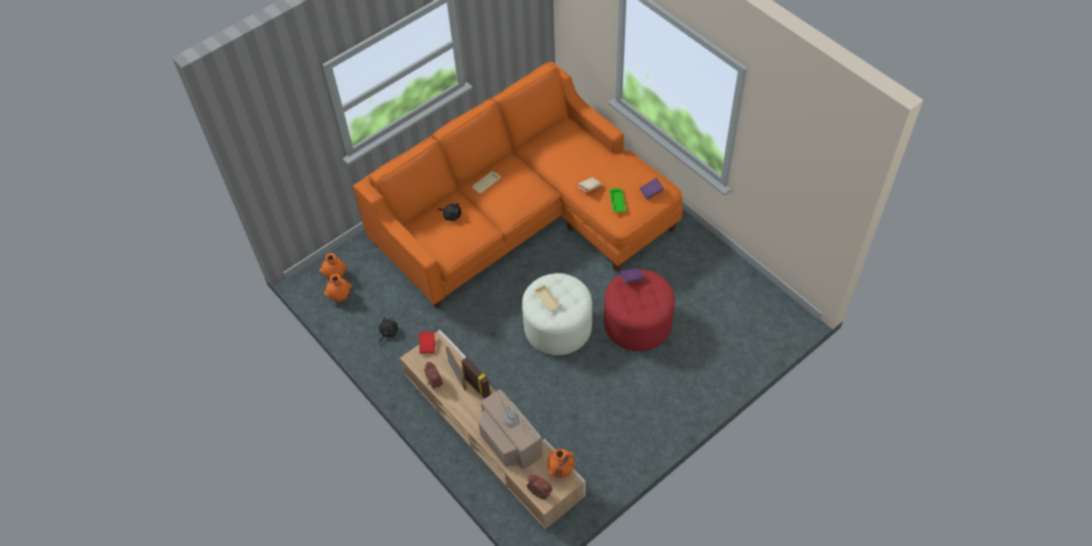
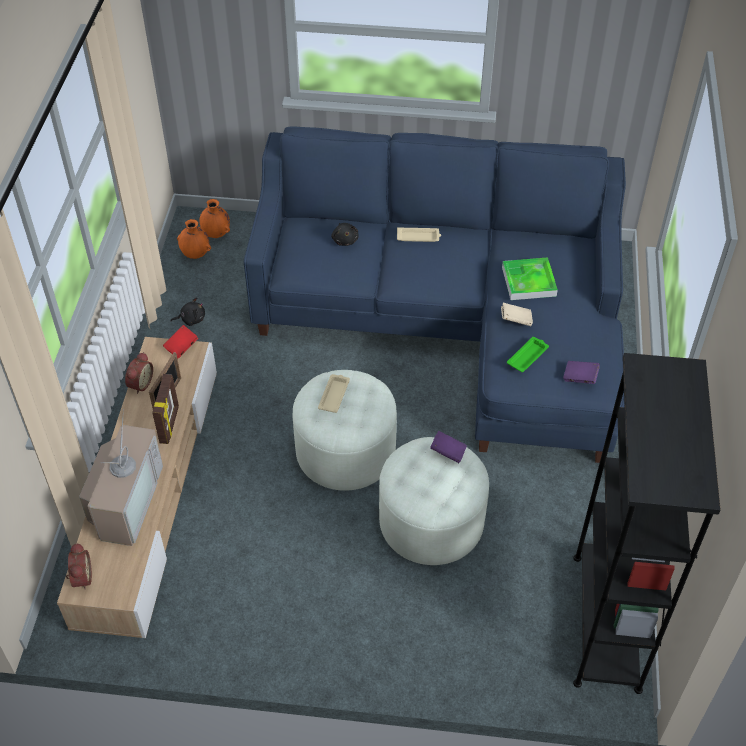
camera: 45 degrees right, 5 degrees down
orange sofa [353,62,683,309] -> blue sofa [244,126,626,463]
orange vase [547,449,575,478] -> none
red ottoman [604,270,675,351] -> white ottoman [379,437,489,565]
none -> tray [502,257,558,300]
none -> black bookcase [573,353,721,694]

